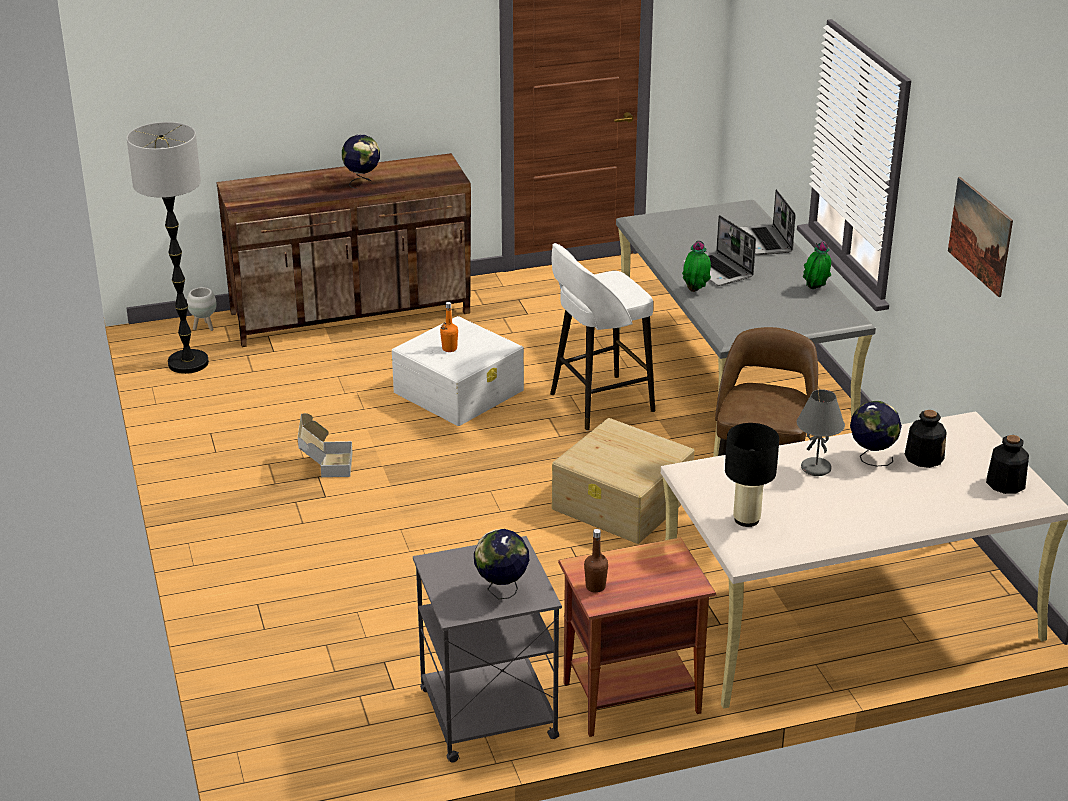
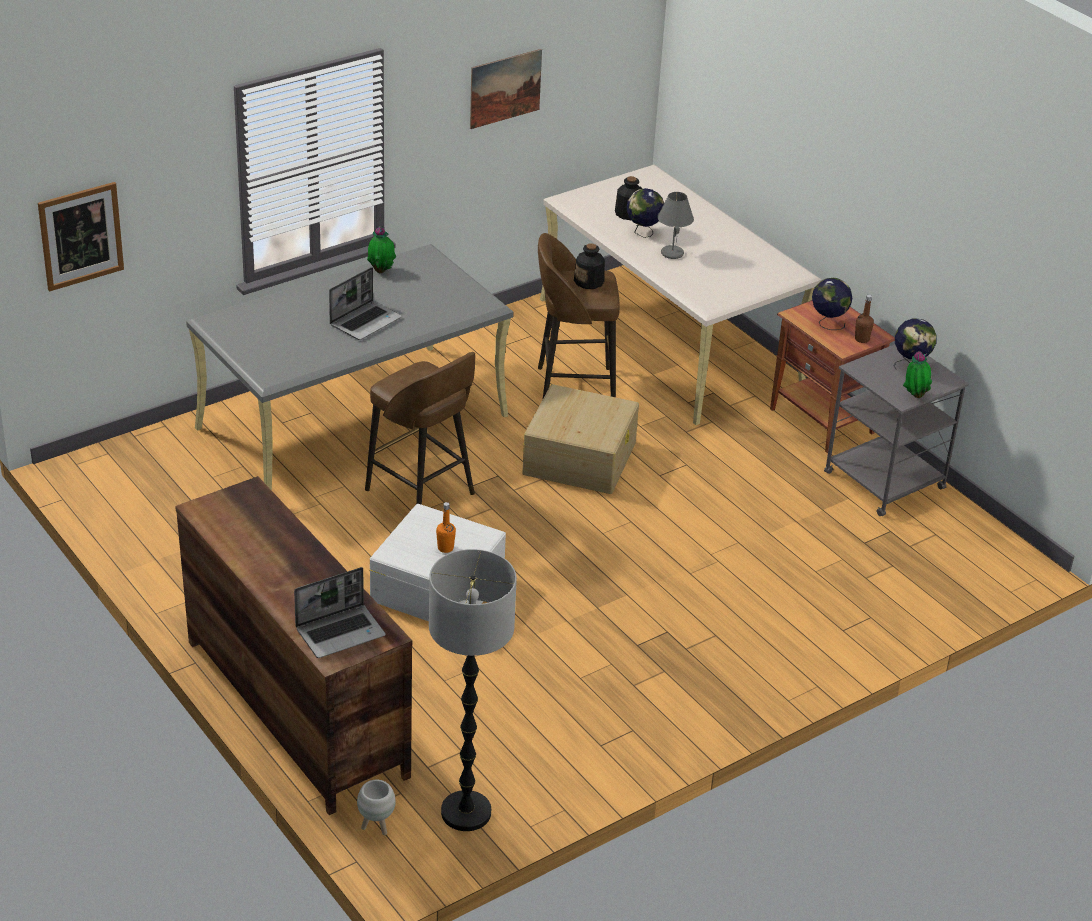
camera: 110 degrees left, 5 degrees up
cardboard box [298,413,353,477] -> none
globe [342,135,380,189] -> globe moved to [812,278,852,330]
white stool [550,243,655,430] -> brown stool [365,352,475,505]
potted plant [682,240,711,292] -> potted plant moved to [903,351,932,398]
black table lamp [725,423,779,527] -> none
laptop [740,189,796,255] -> laptop moved to [294,567,386,658]
bottle [986,435,1029,494] -> bottle moved to [574,243,605,289]
none -> picture [38,182,124,291]

